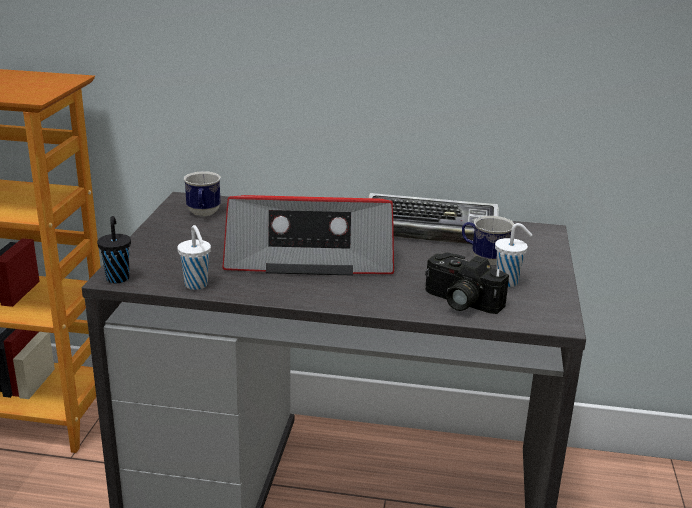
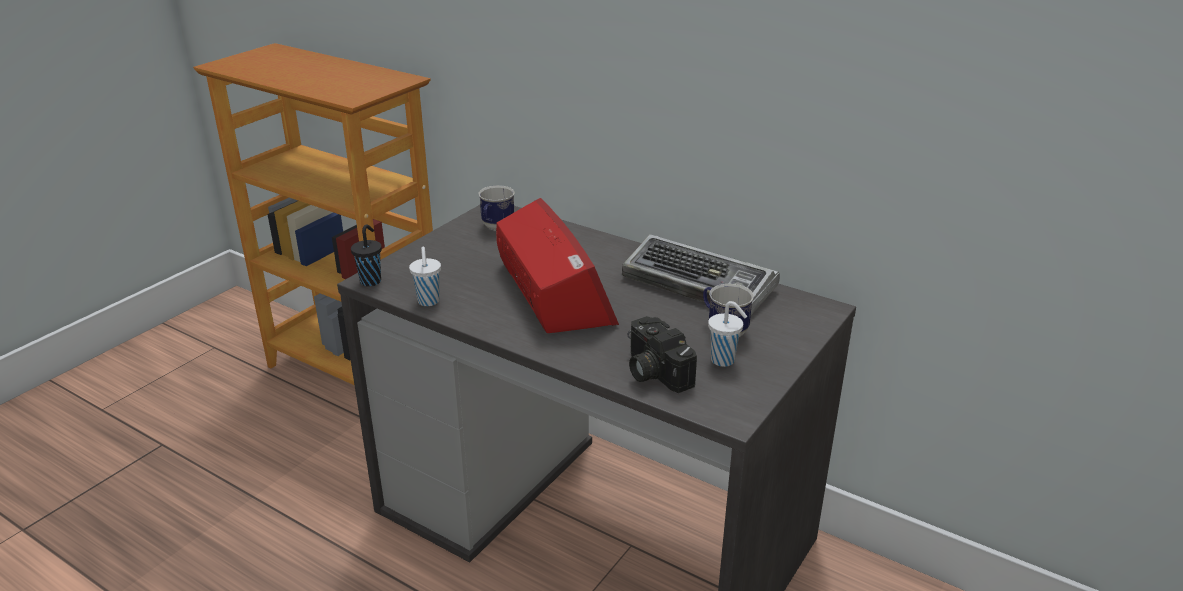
camera: 25 degrees right, 5 degrees up
radio [222,195,394,275] -> radio turned 135 degrees counterclockwise [496,198,619,333]

